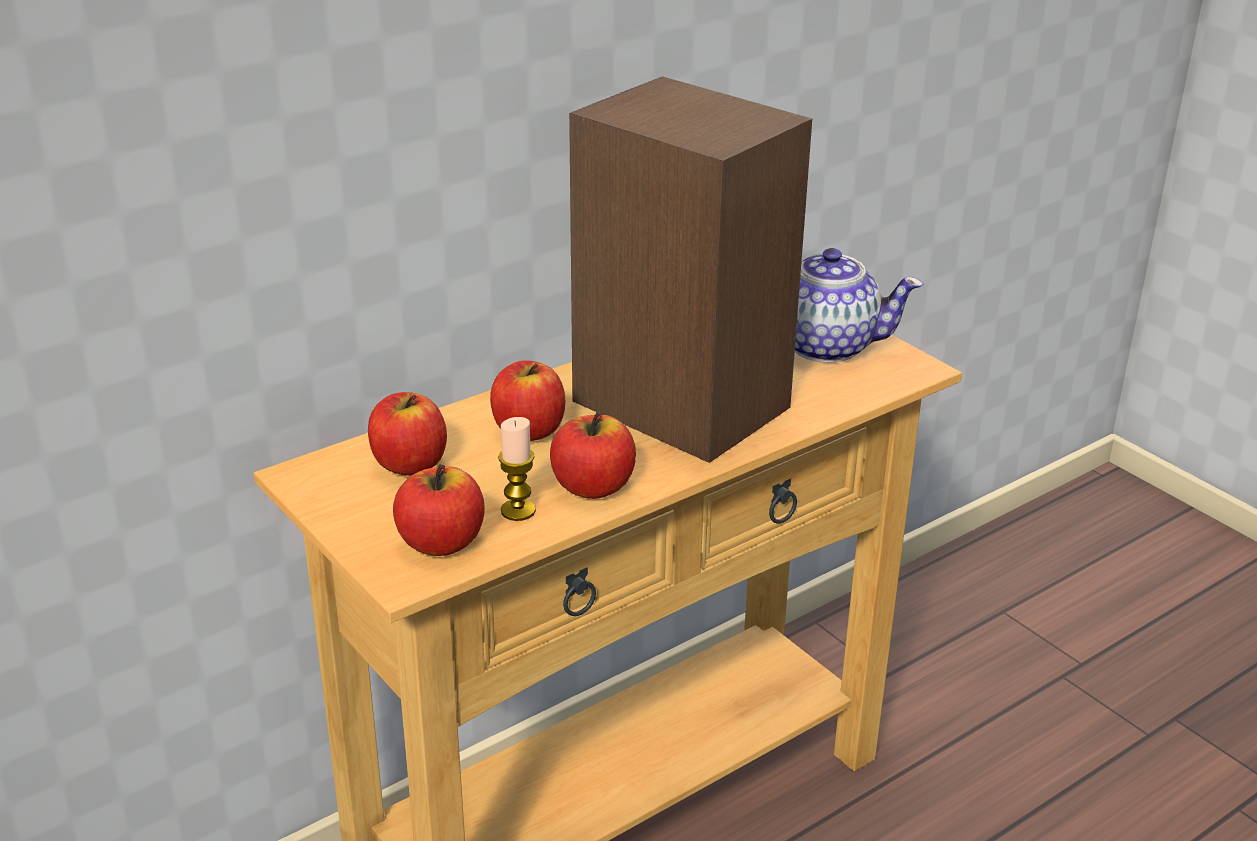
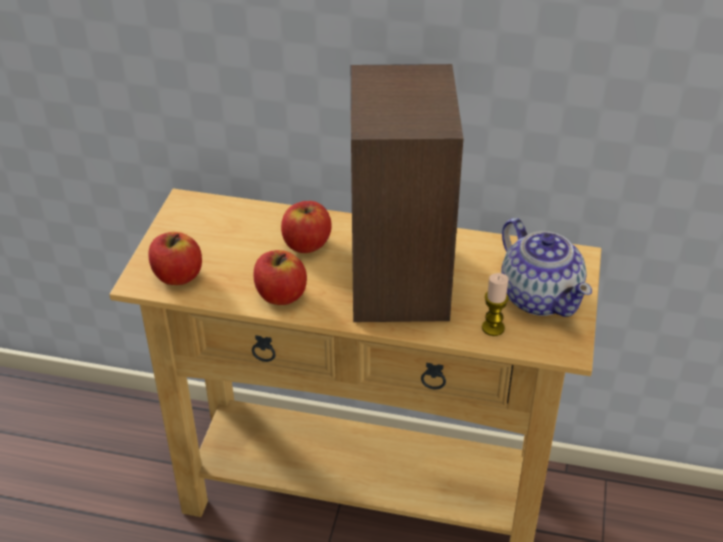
camera: 50 degrees right, 10 degrees up
apple [368,392,447,476] -> none
candle [498,417,536,521] -> candle moved to [482,273,509,336]

